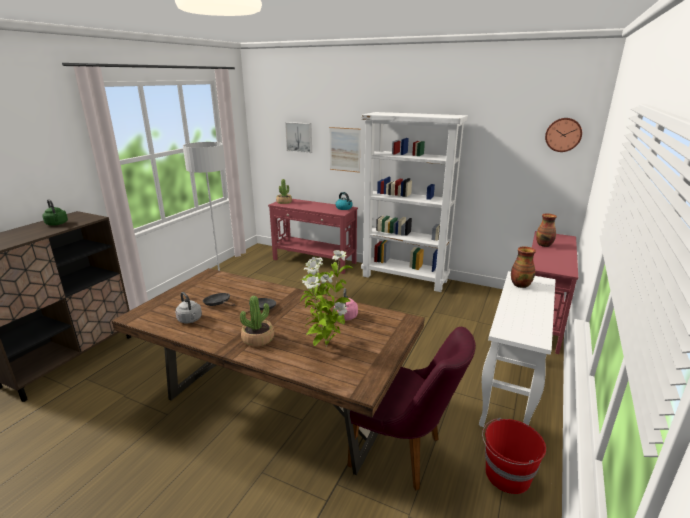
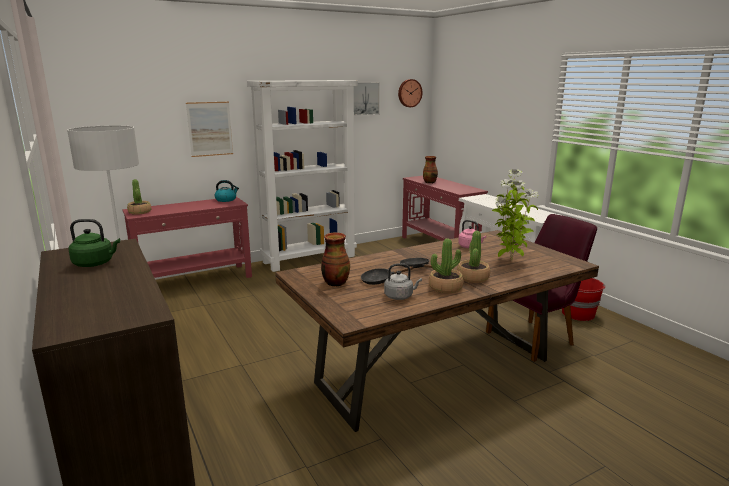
camera: 55 degrees left, 5 degrees down
picture [285,122,312,153] -> picture moved to [354,82,380,116]
vase [511,246,536,288] -> vase moved to [321,232,350,286]
none -> potted plant [429,238,464,293]

